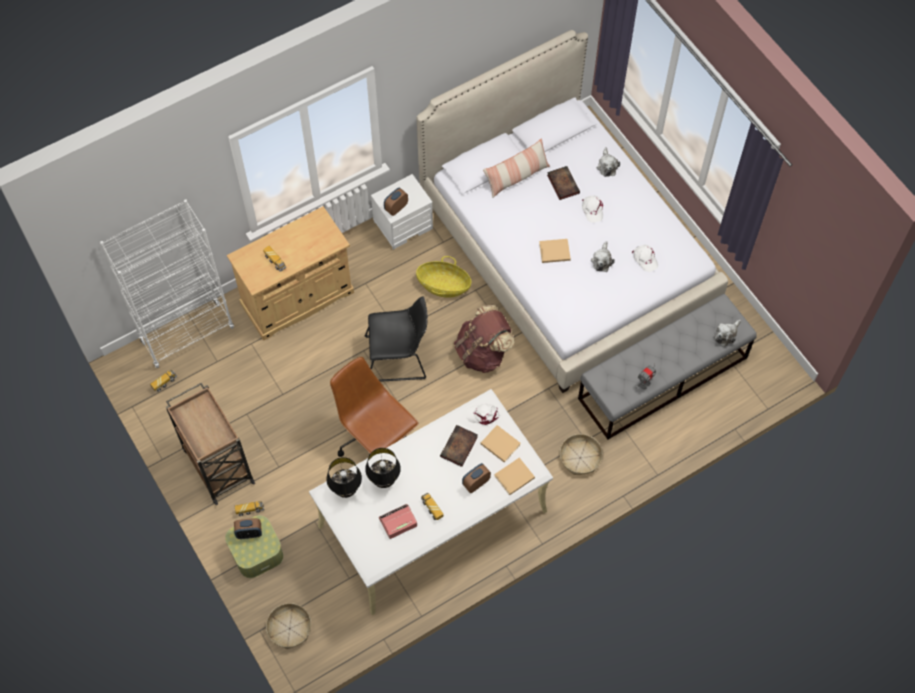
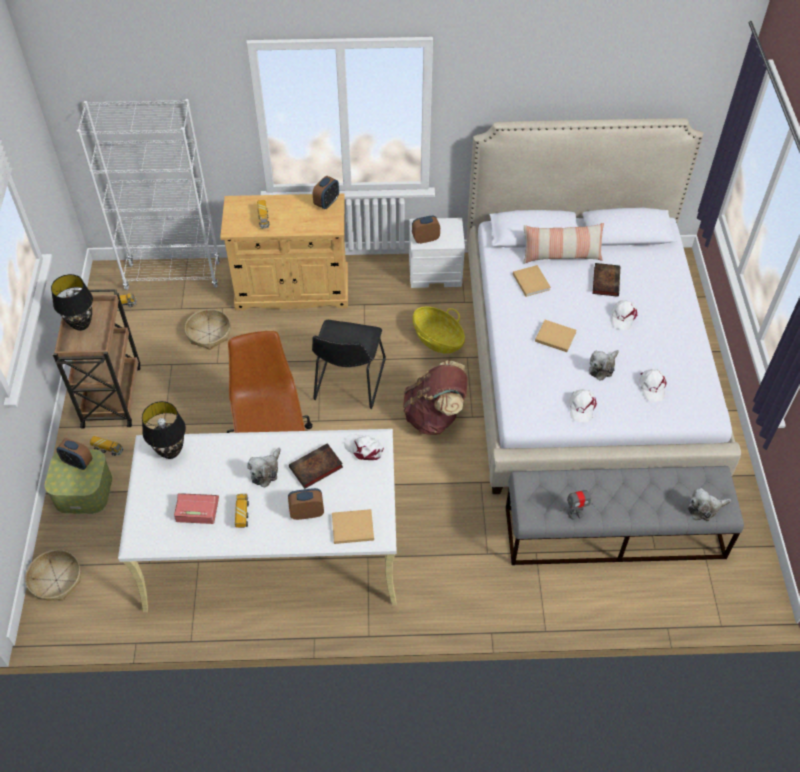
camera: 30 degrees right, 10 degrees down
black chair [364,296,428,382] -> black chair turned 75 degrees clockwise [312,320,386,409]
black table lamp [365,448,401,488] -> black table lamp moved to [51,274,93,331]
beige book [481,425,521,463] -> beige book moved to [513,265,551,297]
basket [560,434,603,475] -> basket moved to [185,309,230,350]
plush toy [597,147,620,177] -> plush toy moved to [247,448,281,488]
none -> alarm clock [313,176,339,209]
none -> white cap [569,389,597,423]

